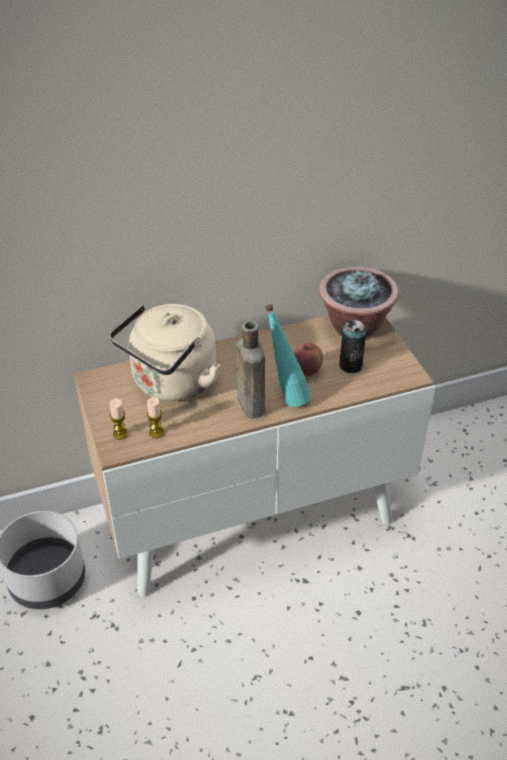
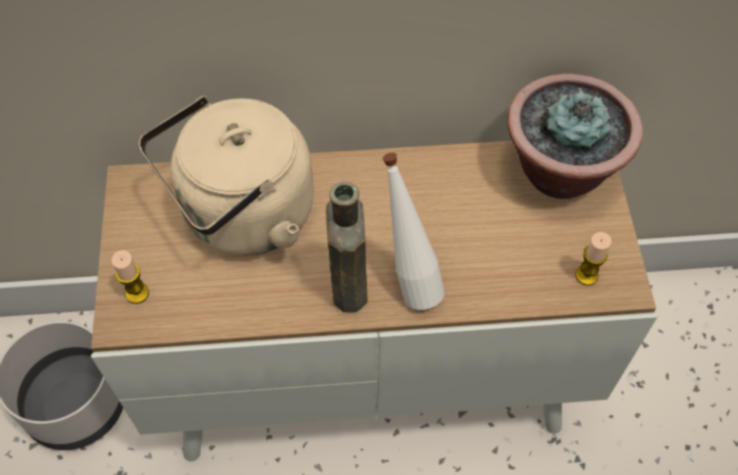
camera: 15 degrees right, 15 degrees up
candle [147,397,164,438] -> candle moved to [575,232,612,286]
turquoise bottle [265,304,311,407] -> white bottle [383,153,445,310]
apple [294,343,323,377] -> none
can [339,320,366,373] -> none

